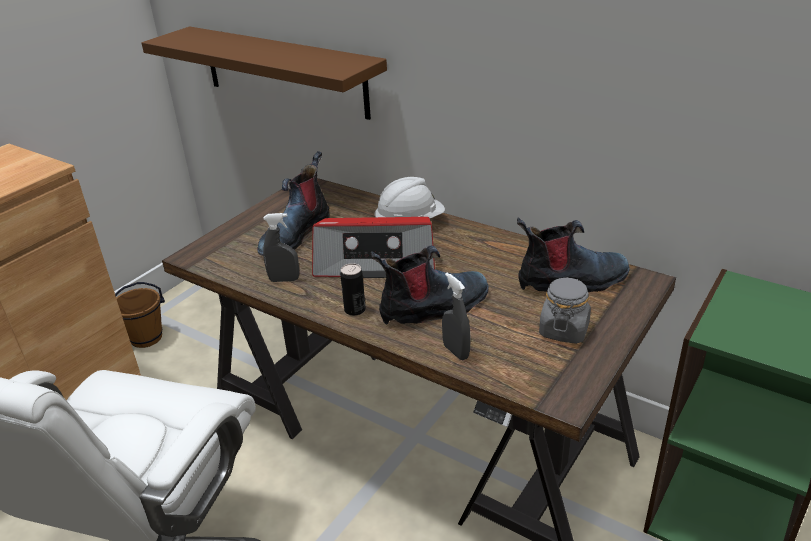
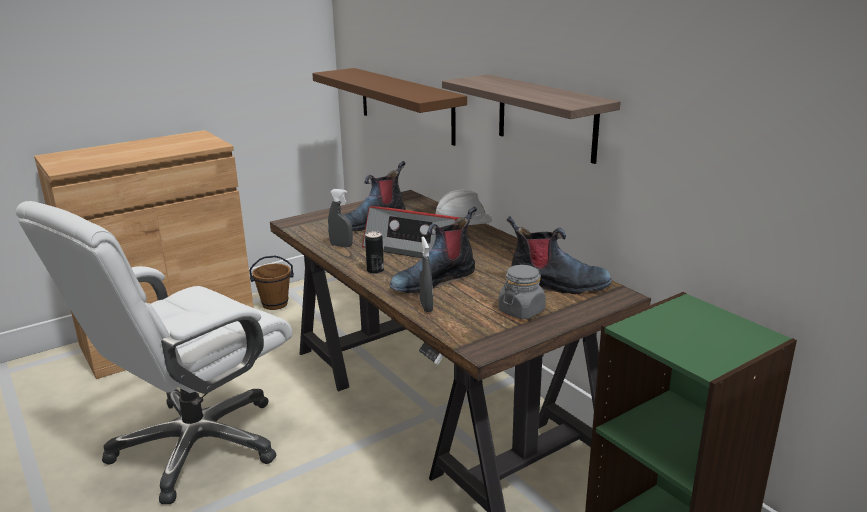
camera: 20 degrees right, 10 degrees down
boot [371,245,489,325] -> boot turned 150 degrees clockwise [390,206,477,293]
none -> shelf [442,74,621,164]

